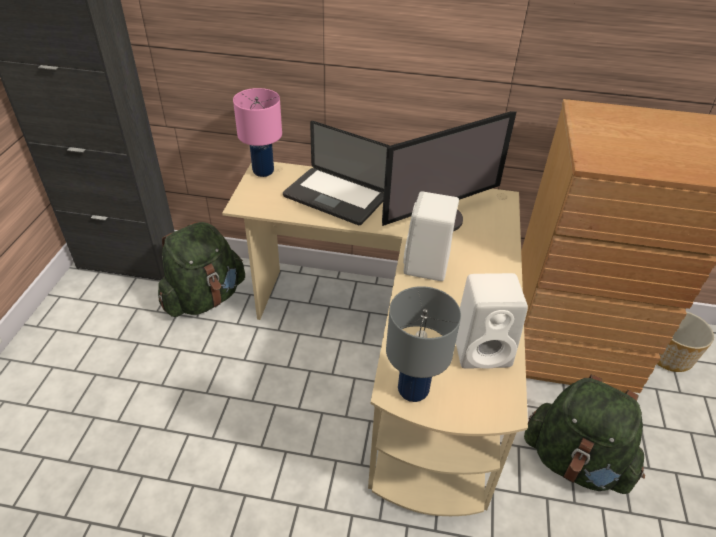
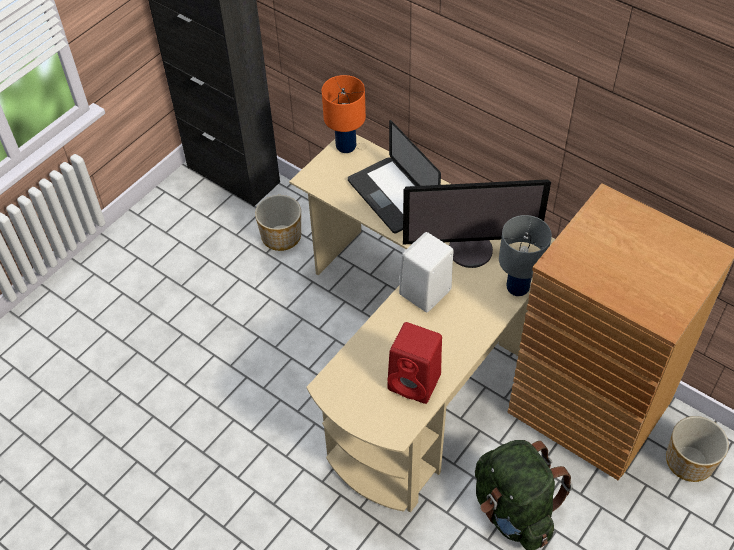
camera: 30 degrees right, 10 degrees up
green backpack [158,222,245,317] -> planter [255,195,301,251]
pink table lamp [233,88,282,177] -> orange table lamp [322,75,366,153]
grey table lamp [386,286,461,402] -> grey table lamp moved to [499,215,552,296]
white speaker [456,273,528,369] -> red speaker [387,322,442,404]

